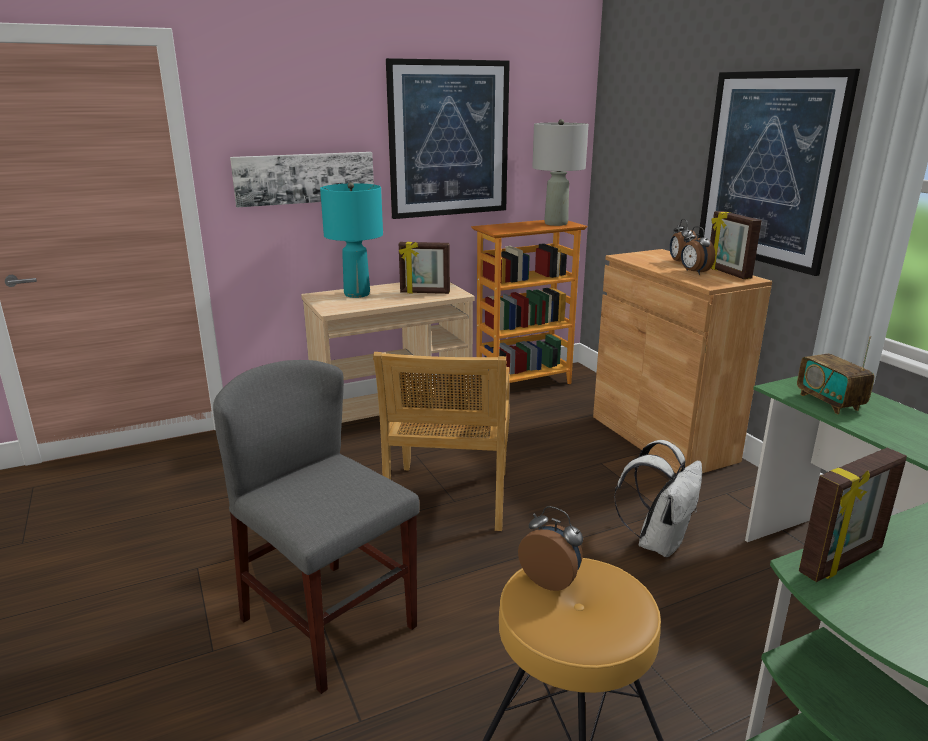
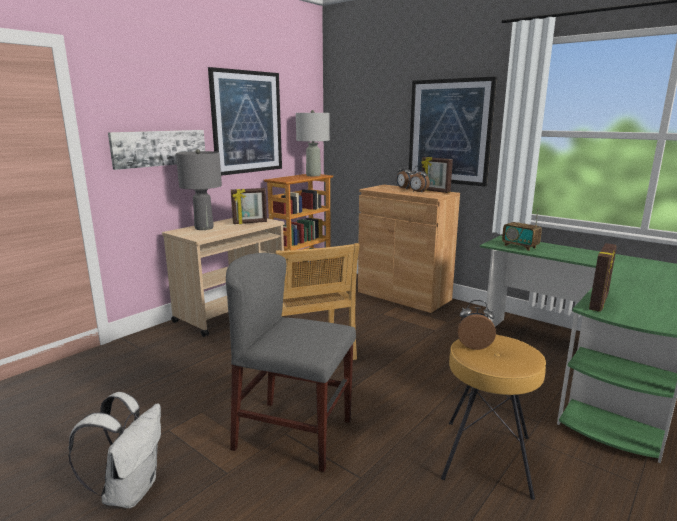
camera: 25 degrees left, 5 degrees down
turquoise table lamp [320,182,383,298] -> grey table lamp [176,149,222,230]
white backpack [614,440,702,557] -> white backpack moved to [68,392,161,508]

